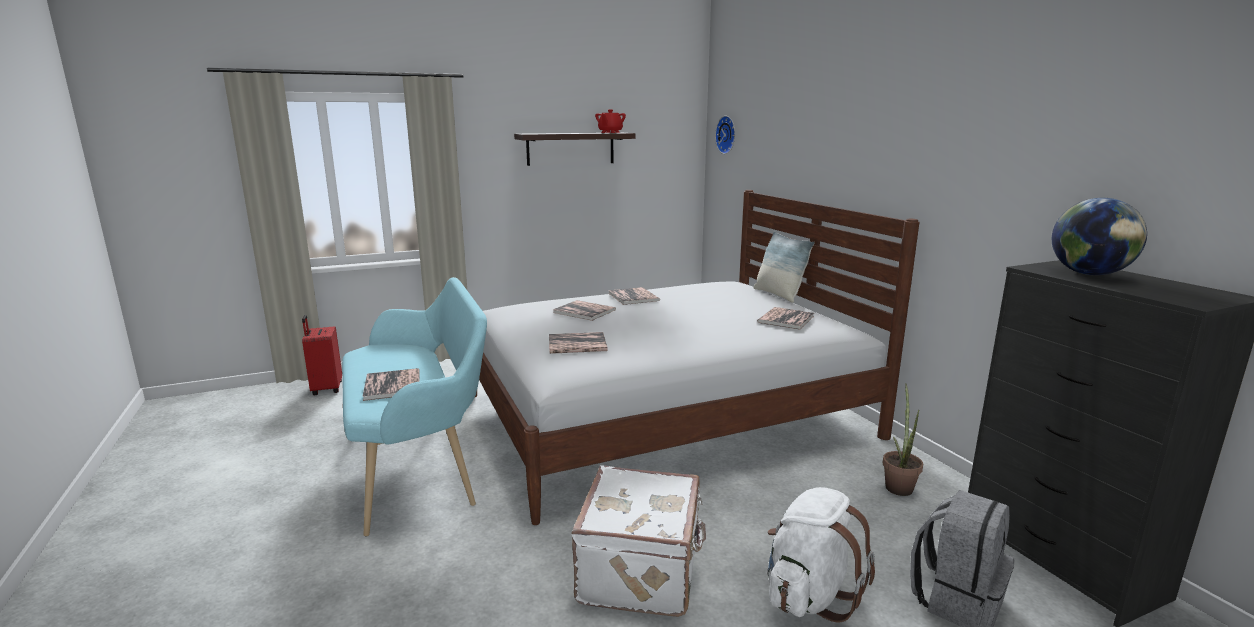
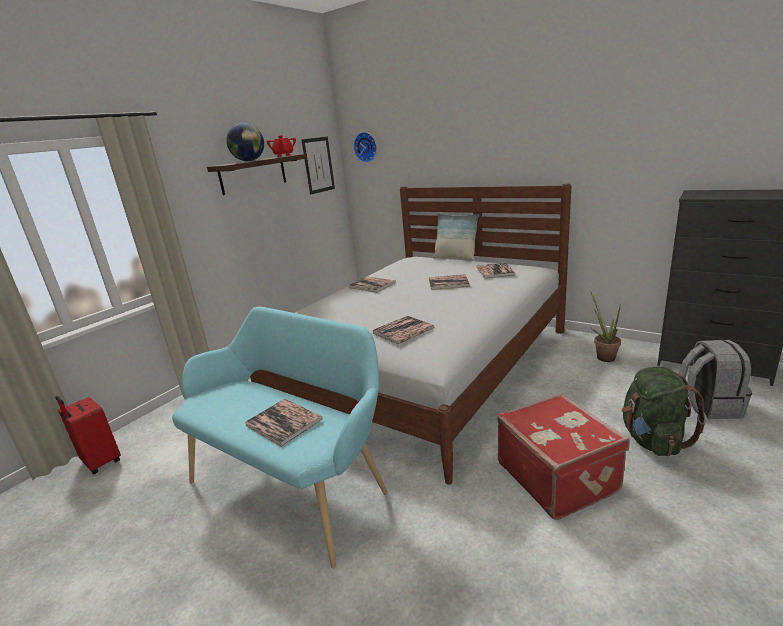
camera: 30 degrees left, 5 degrees up
book [553,300,616,321] -> book moved to [429,274,470,290]
white suitcase [571,465,706,617] -> red suitcase [497,393,630,520]
white backpack [767,487,875,623] -> green backpack [622,367,707,456]
globe [1052,198,1147,275] -> globe moved to [226,123,264,161]
none -> picture [301,137,335,195]

